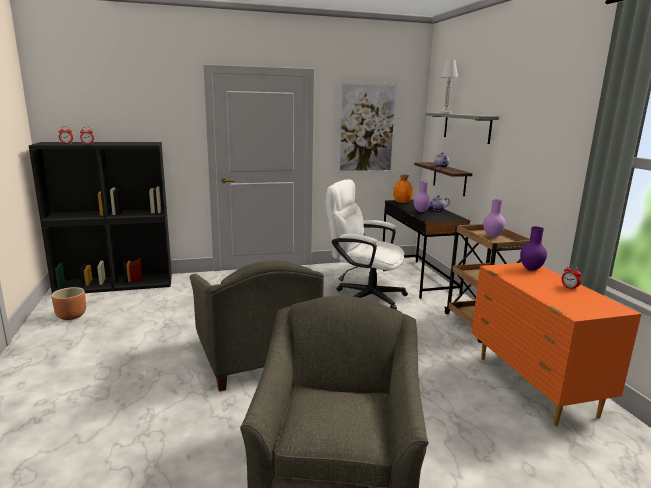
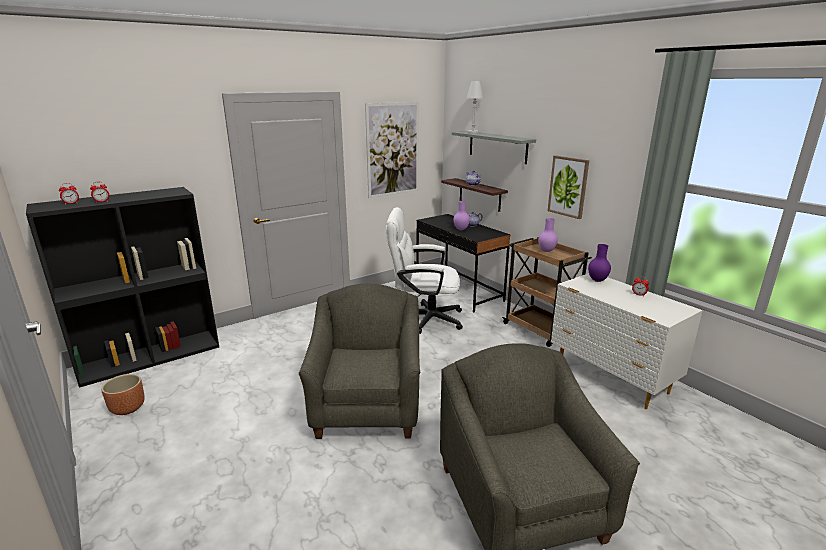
camera: 20 degrees left, 5 degrees up
grey armchair [190,260,324,392] -> grey armchair turned 135 degrees counterclockwise [299,284,420,439]
orange vase [393,174,413,203] -> none
orange dresser [472,263,641,426] -> white dresser [551,273,703,409]
none -> picture [548,155,589,219]

